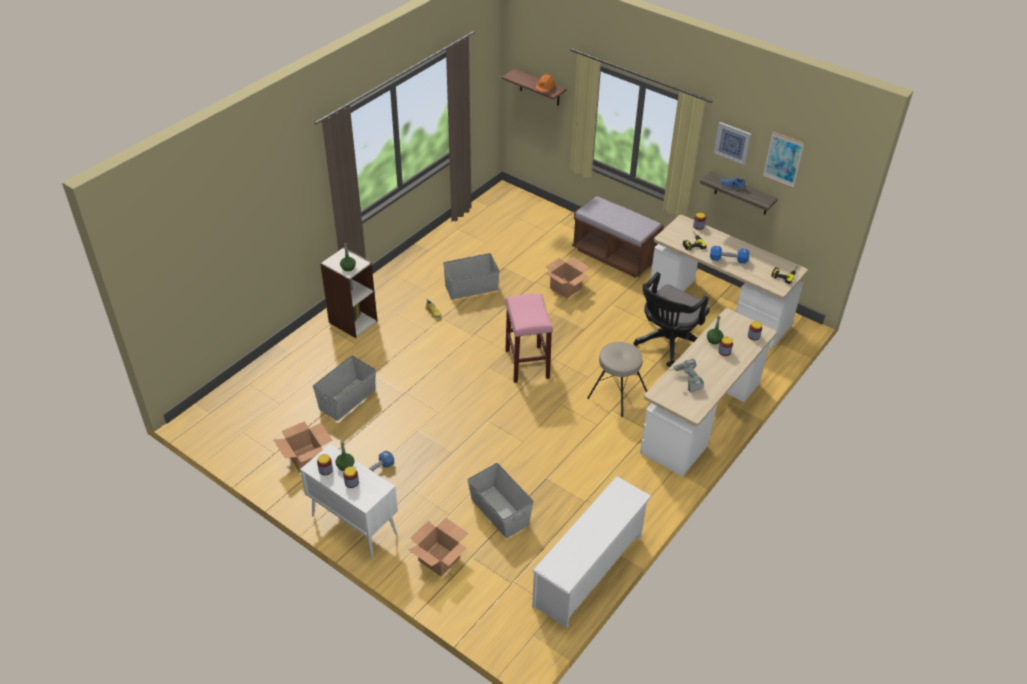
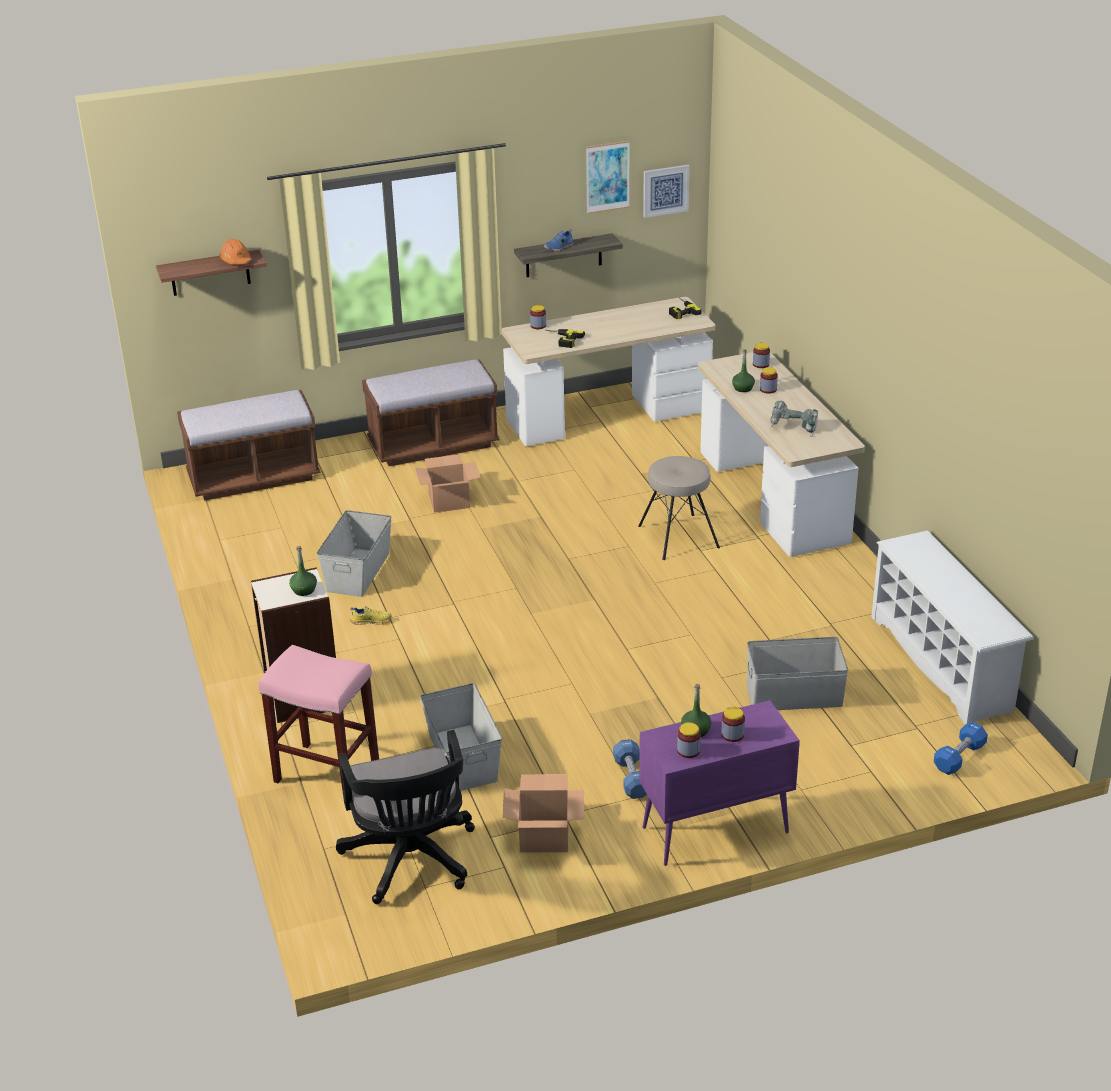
camera: 55 degrees left, 10 degrees down
white cabinet [300,444,398,558] -> purple cabinet [639,700,800,866]
cardboard box [409,517,468,576] -> none
pink stool [506,293,553,383] -> pink stool moved to [258,645,379,791]
black office chair [633,272,710,367] -> black office chair moved to [336,730,475,904]
blue dumbbell [710,246,749,264] -> blue dumbbell moved to [934,722,988,775]
picture [714,122,752,165] -> picture moved to [643,165,690,218]
none -> brown bench [177,390,321,501]

